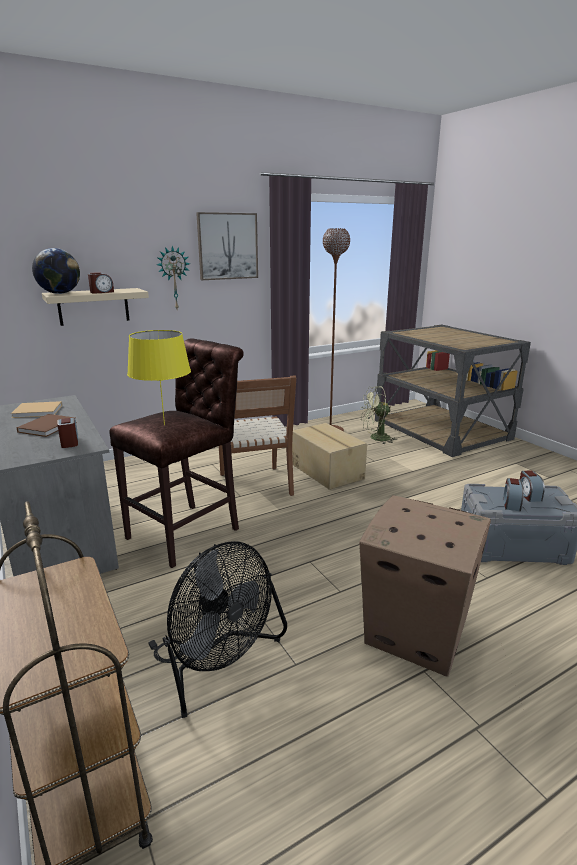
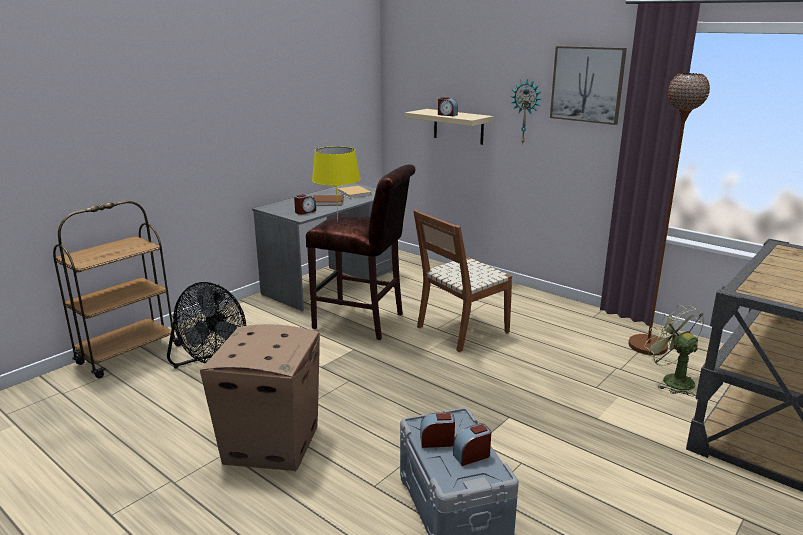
camera: 70 degrees right, 0 degrees up
globe [32,248,80,294] -> none
cardboard box [292,423,367,490] -> none

